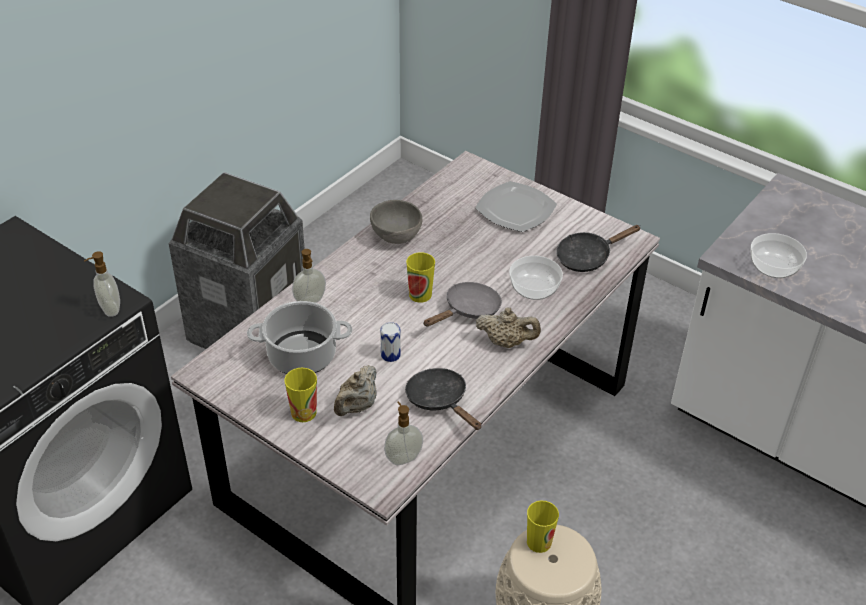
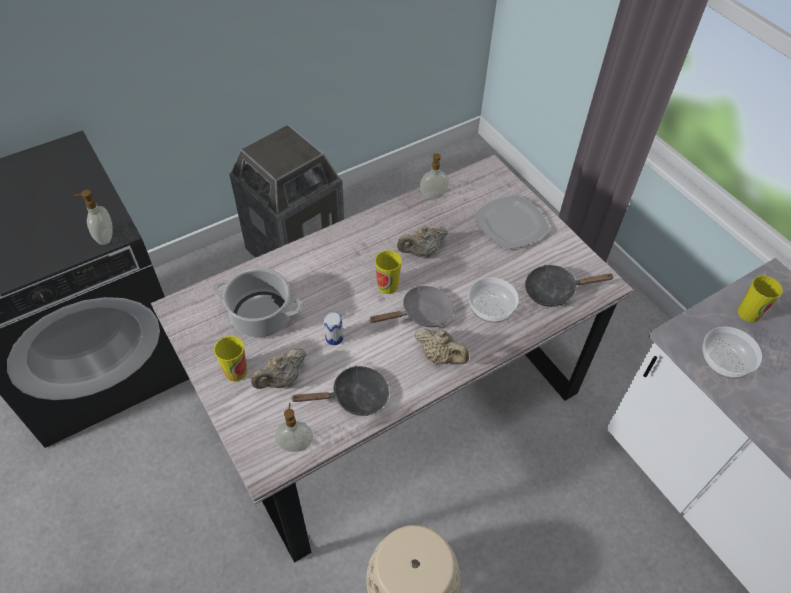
camera: 20 degrees right, 10 degrees up
soap dispenser [292,249,326,303] -> soap dispenser moved to [420,153,449,199]
grey bowl [370,200,422,244] -> none
black frying pan [405,368,482,430] -> black frying pan turned 90 degrees clockwise [290,365,389,416]
cup [527,500,559,553] -> cup moved to [738,275,783,322]
none -> beige teapot [397,226,447,257]

